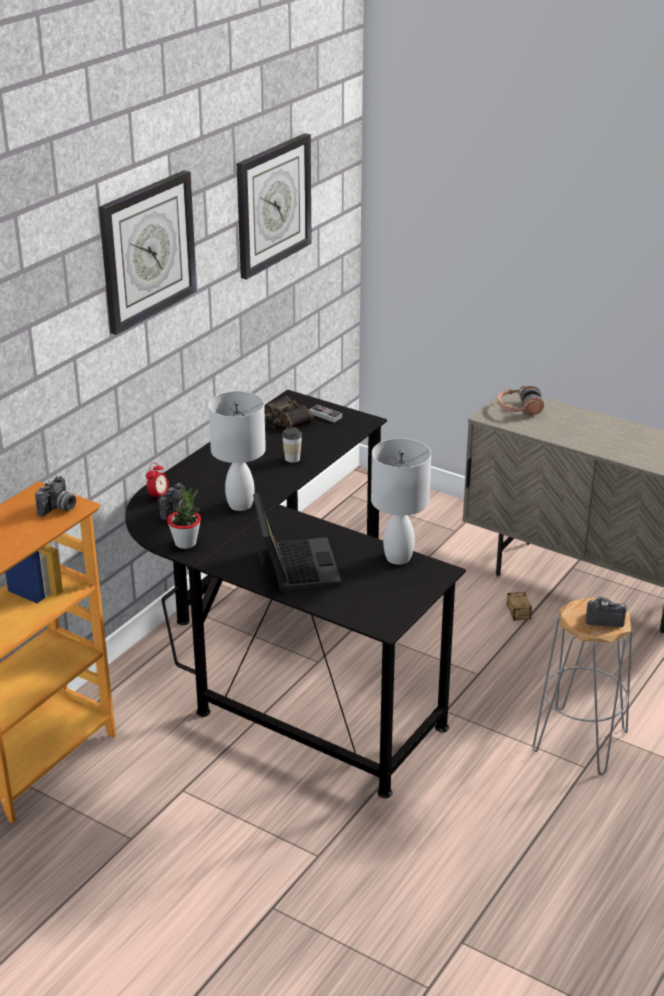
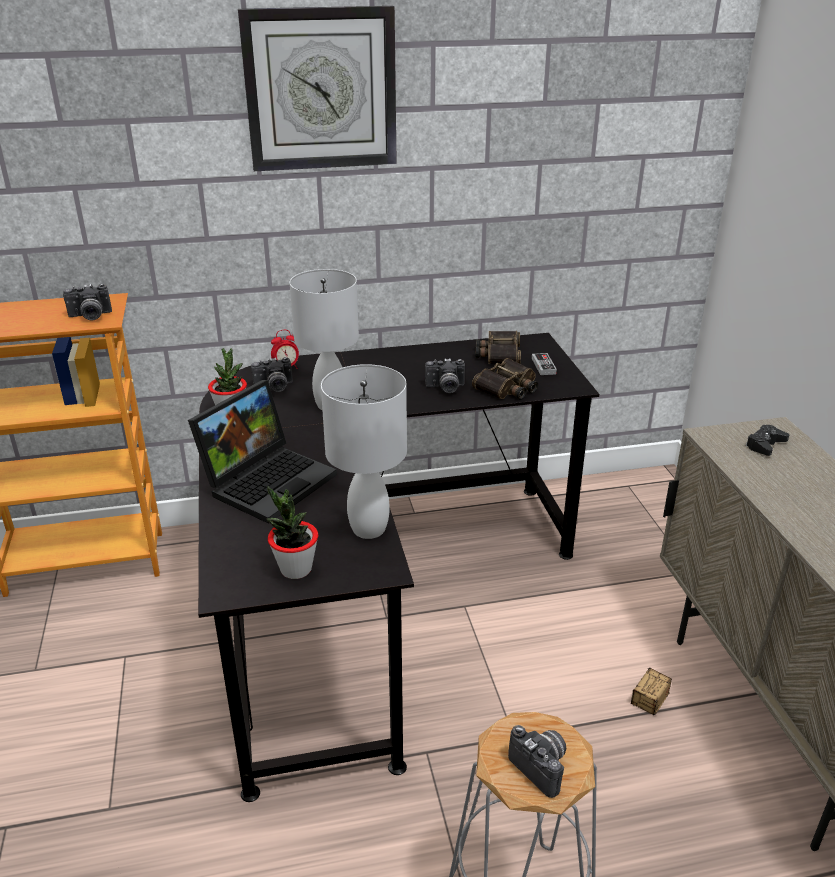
camera: 45 degrees right, 0 degrees up
wall clock [237,133,312,280] -> none
cup [282,427,302,463] -> camera [425,358,465,393]
headphones [498,386,544,415] -> black game controller [745,425,789,456]
none -> potted plant [266,486,318,579]
none -> binoculars [472,358,538,400]

